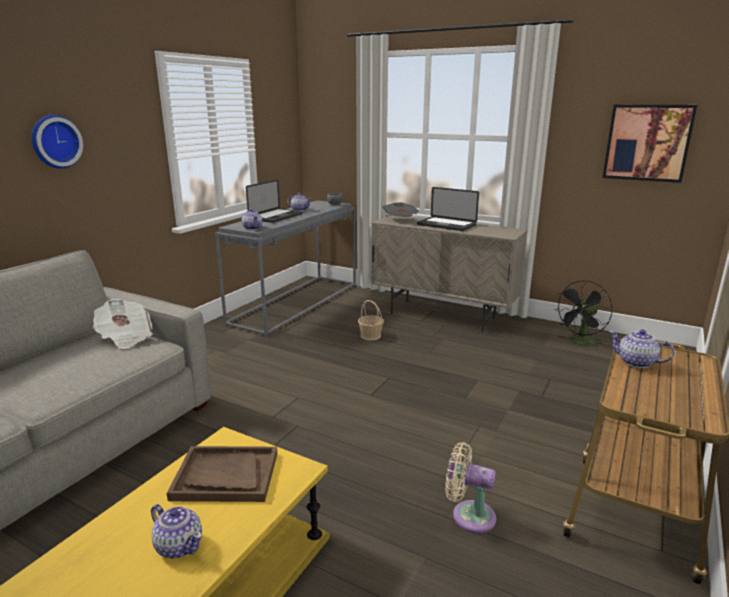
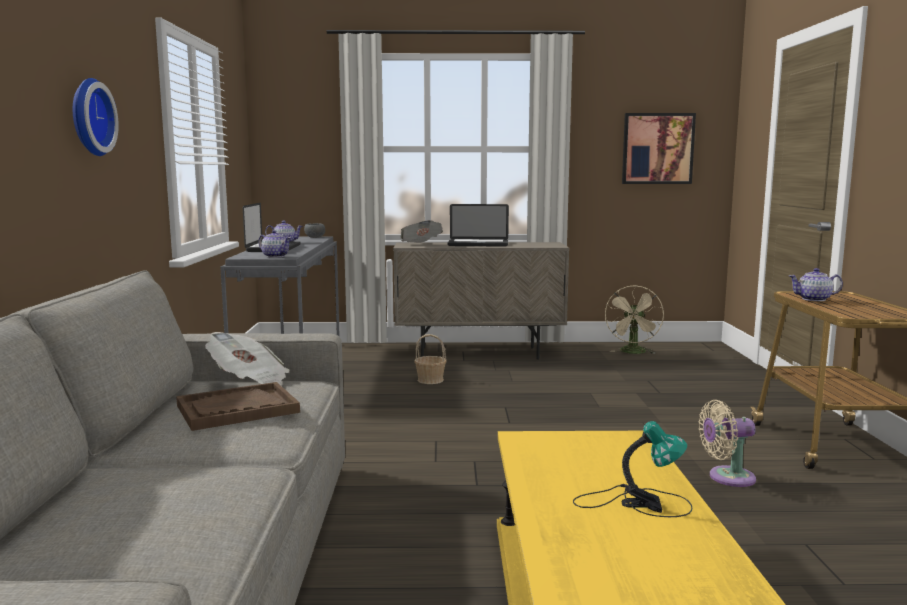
camera: 30 degrees left, 10 degrees down
teapot [151,504,202,559] -> table lamp [573,421,692,517]
brown tray [166,446,277,502] -> brown tray moved to [176,382,300,431]
black fan [555,280,612,348] -> beige fan [605,286,664,354]

